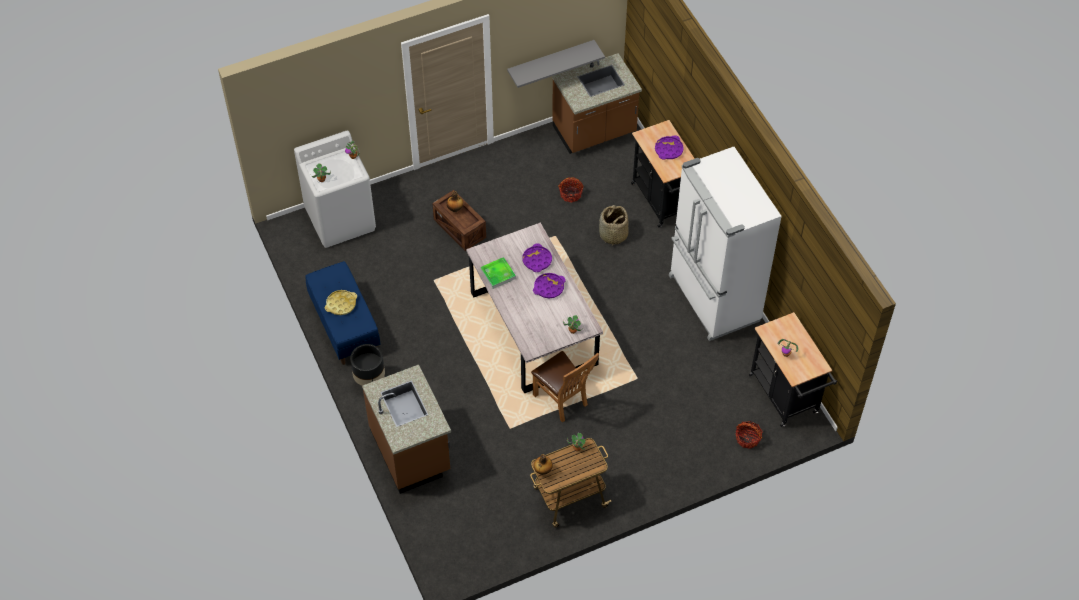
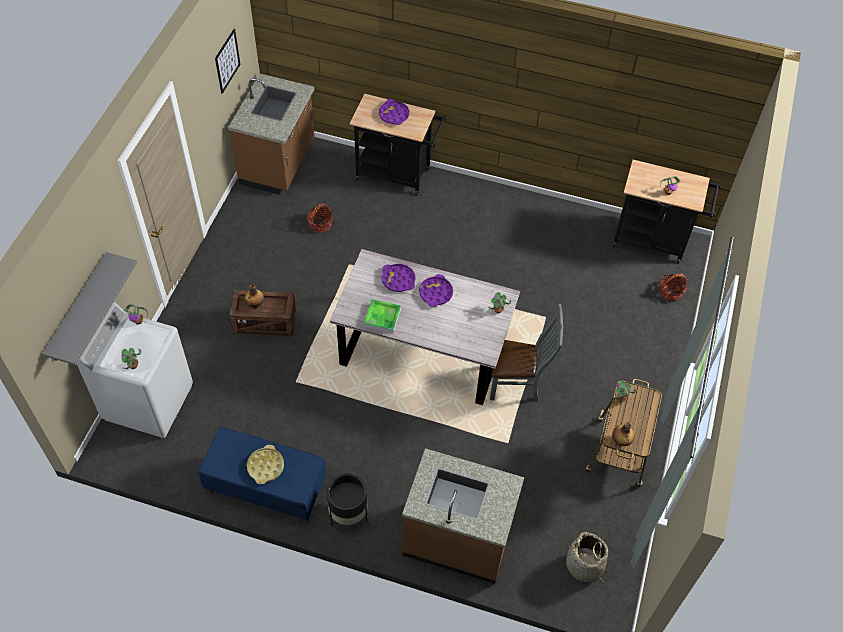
camera: 50 degrees left, 0 degrees up
grey shelf [507,40,605,88] -> grey shelf moved to [42,252,137,365]
brown chair [531,351,599,422] -> grey chair [490,304,563,401]
basket [599,205,629,246] -> basket moved to [566,532,608,582]
white fridge [669,147,782,341] -> none
none -> picture [215,29,240,94]

